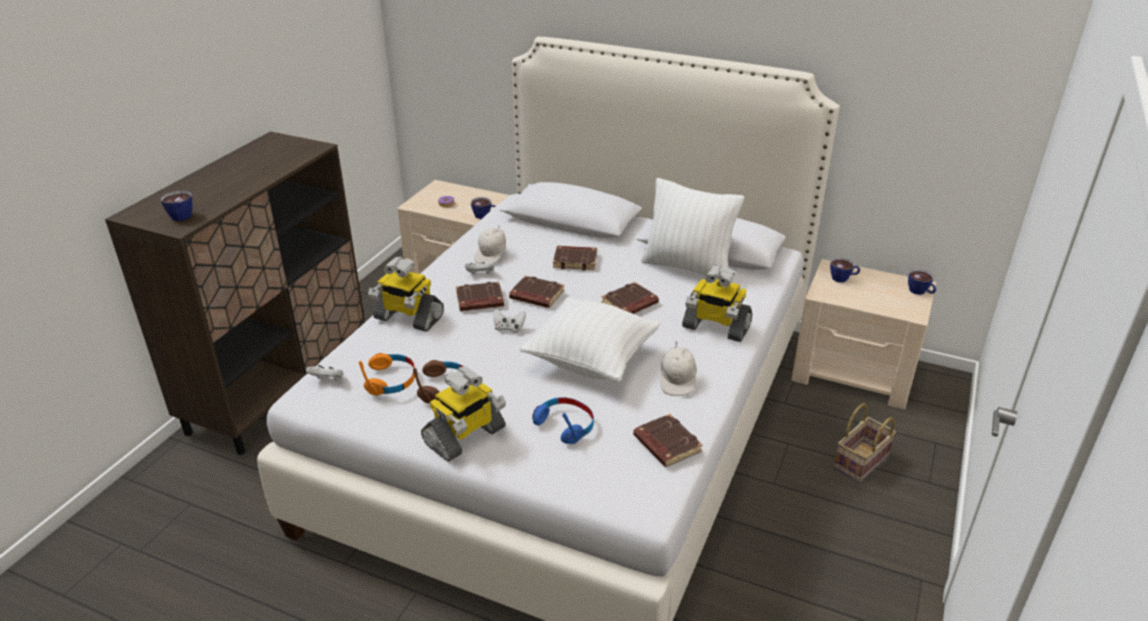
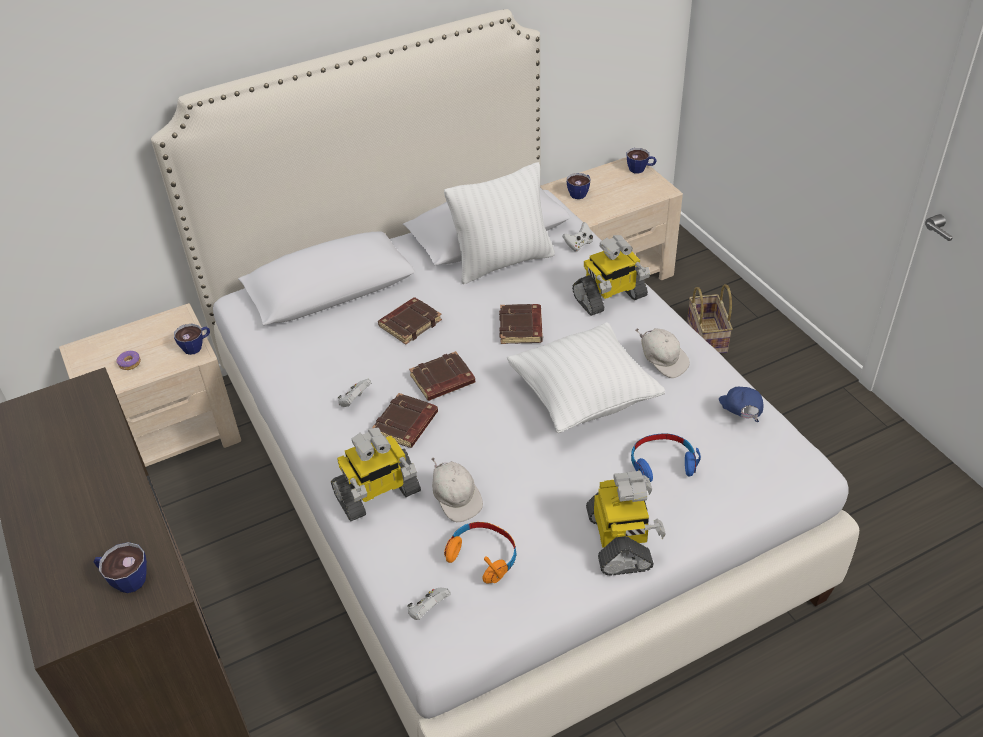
camera: 50 degrees left, 10 degrees up
brown headphones [413,360,464,403] -> none
white cap [475,226,506,264] -> white cap moved to [431,458,483,522]
white game controller [494,309,526,333] -> white game controller moved to [563,222,593,251]
brown book [633,414,703,467] -> blue cap [719,387,763,422]

